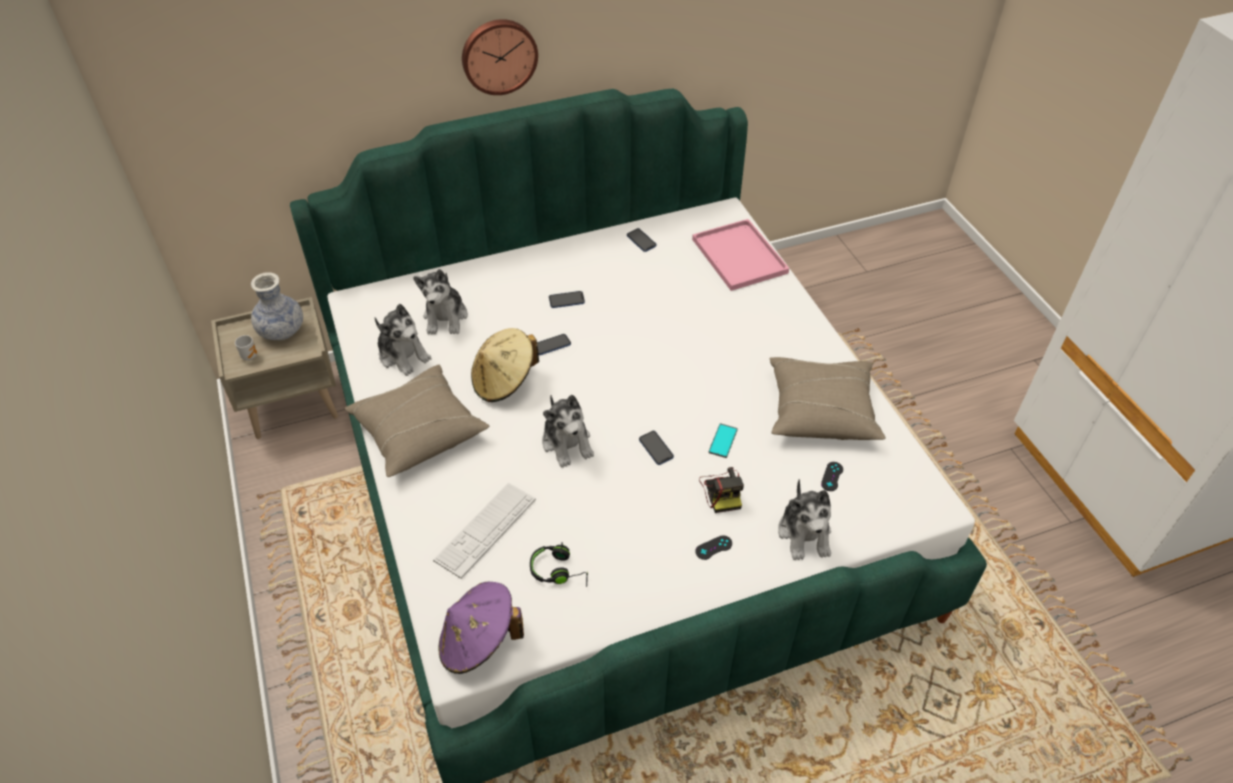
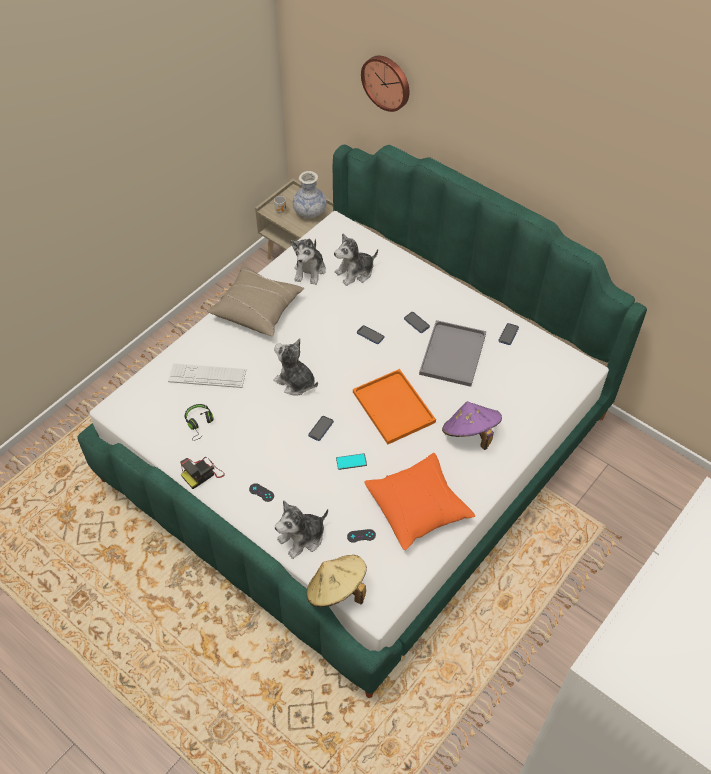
camera: 60 degrees right, 5 degrees up
purple hat [439,582,524,674] -> purple hat moved to [442,401,502,450]
wall clock [462,19,538,95] -> wall clock moved to [361,55,410,112]
beige hat [471,328,539,402] -> beige hat moved to [306,555,367,607]
plush toy [542,395,594,468] -> plush toy turned 90 degrees clockwise [273,339,318,396]
pink tray [692,219,789,291] -> none
camera [699,467,744,513] -> camera moved to [180,457,225,489]
beige pillow [769,357,886,440] -> orange pillow [364,453,475,550]
none -> orange tray [353,369,436,444]
none -> grey tray [419,320,486,387]

